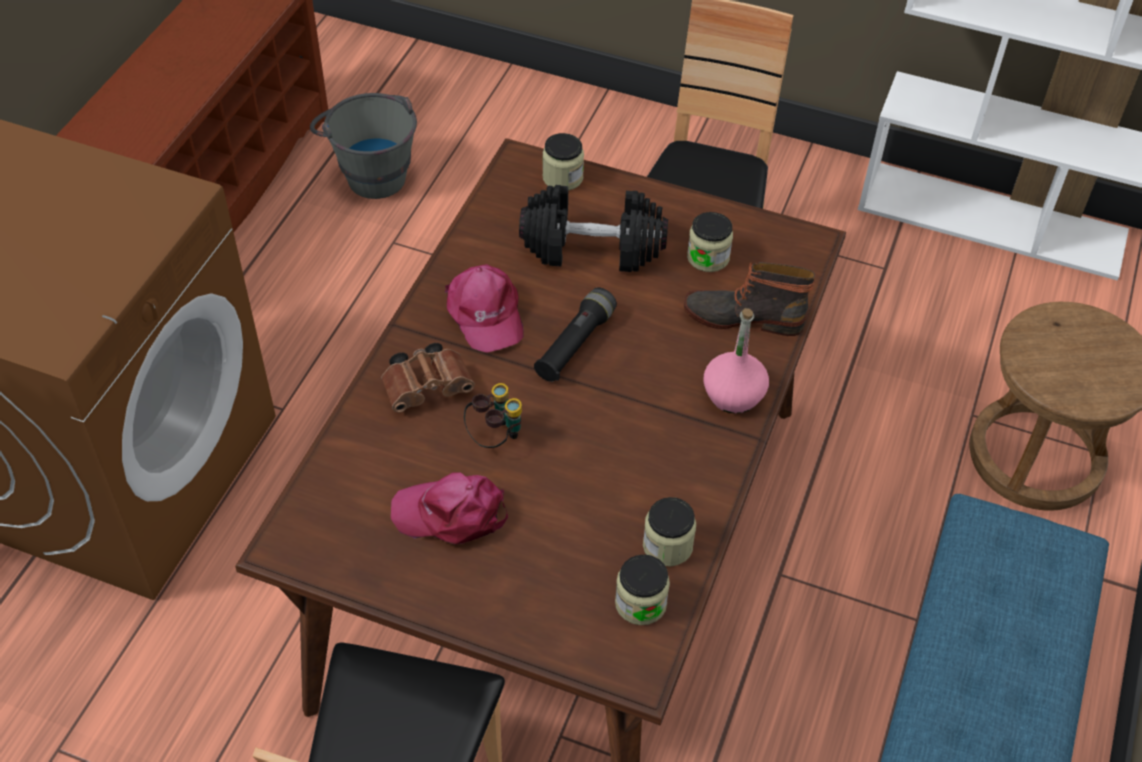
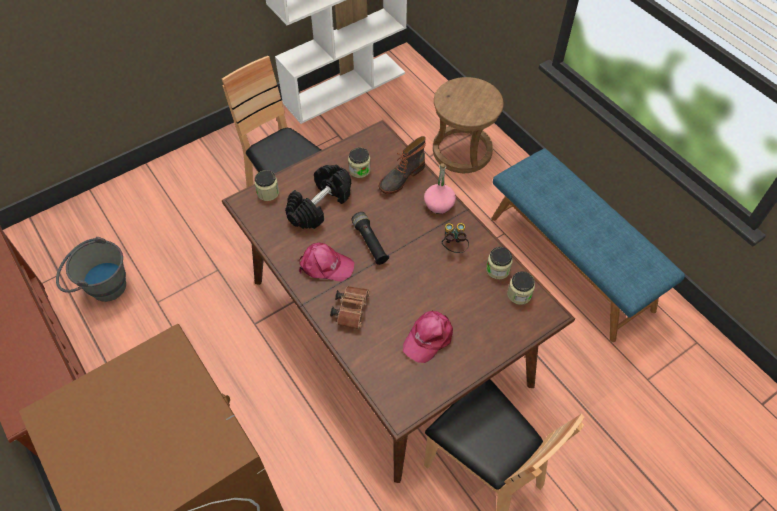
camera: 55 degrees left, 5 degrees up
binoculars [464,383,522,448] -> binoculars moved to [441,223,469,253]

